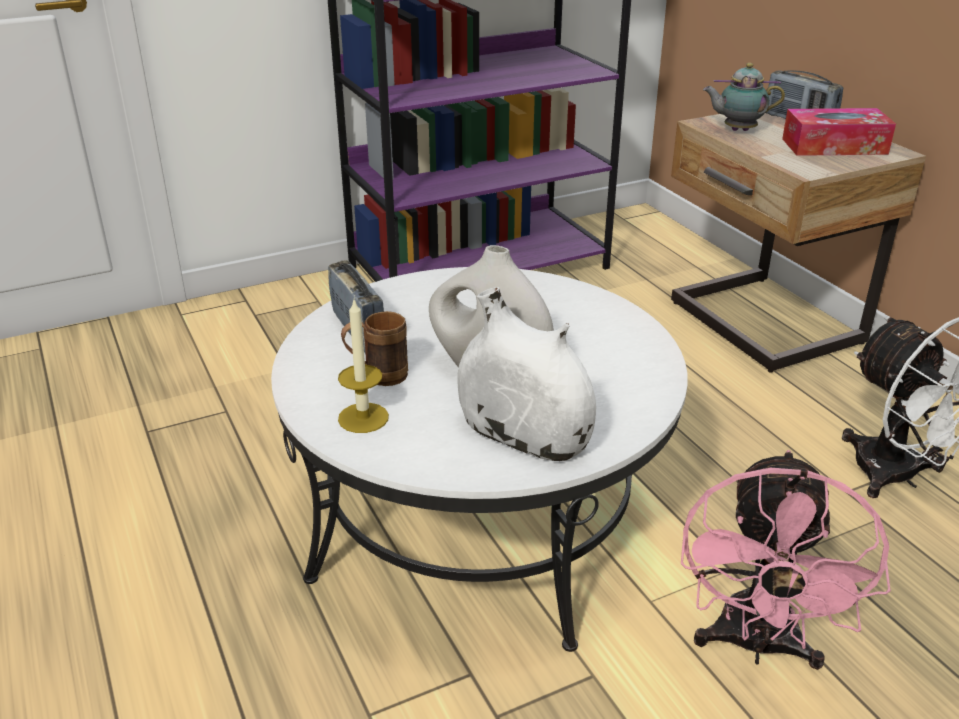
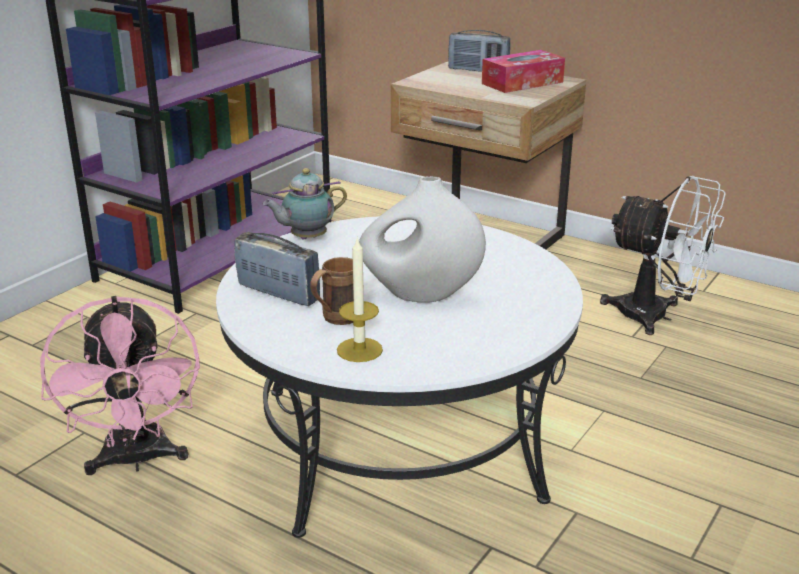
camera: 30 degrees left, 5 degrees down
white vase [457,287,596,461] -> none
pink fan [681,450,891,670] -> pink fan moved to [40,296,200,475]
teapot [703,63,785,131] -> teapot moved to [263,168,347,240]

